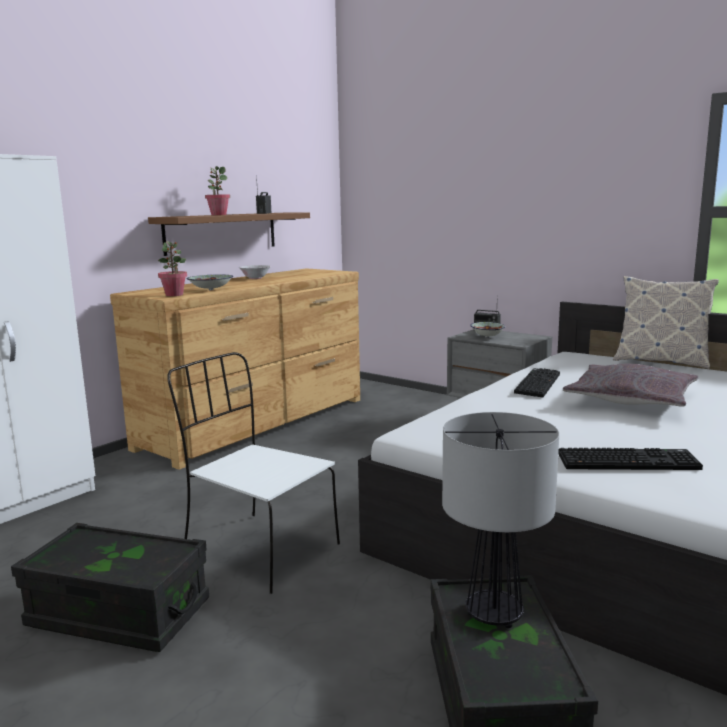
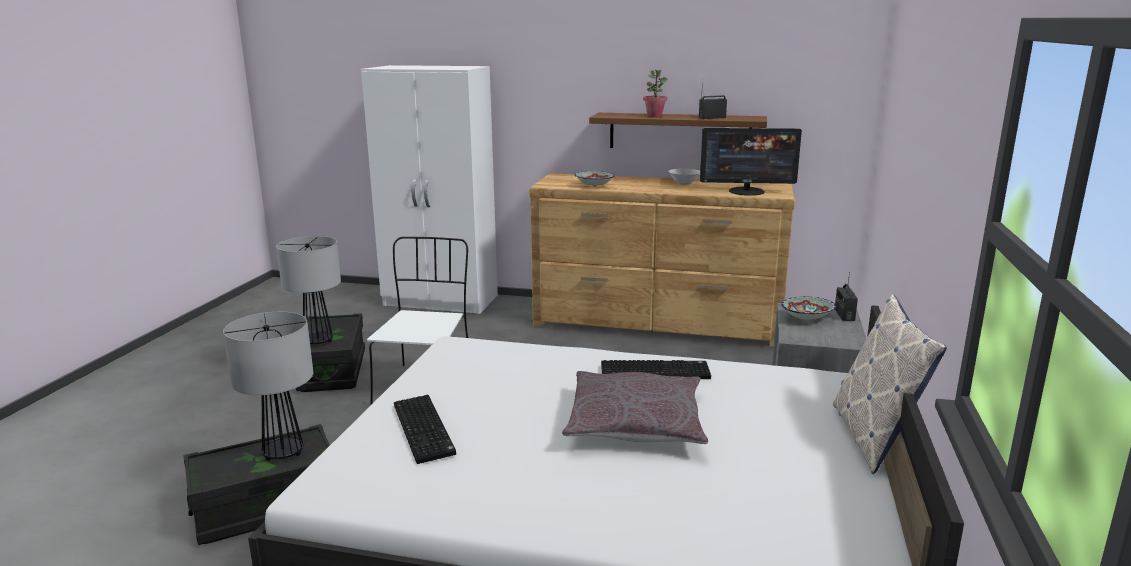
camera: 65 degrees right, 5 degrees up
potted plant [158,241,187,296] -> none
none -> table lamp [276,236,341,344]
none -> monitor [700,128,802,196]

